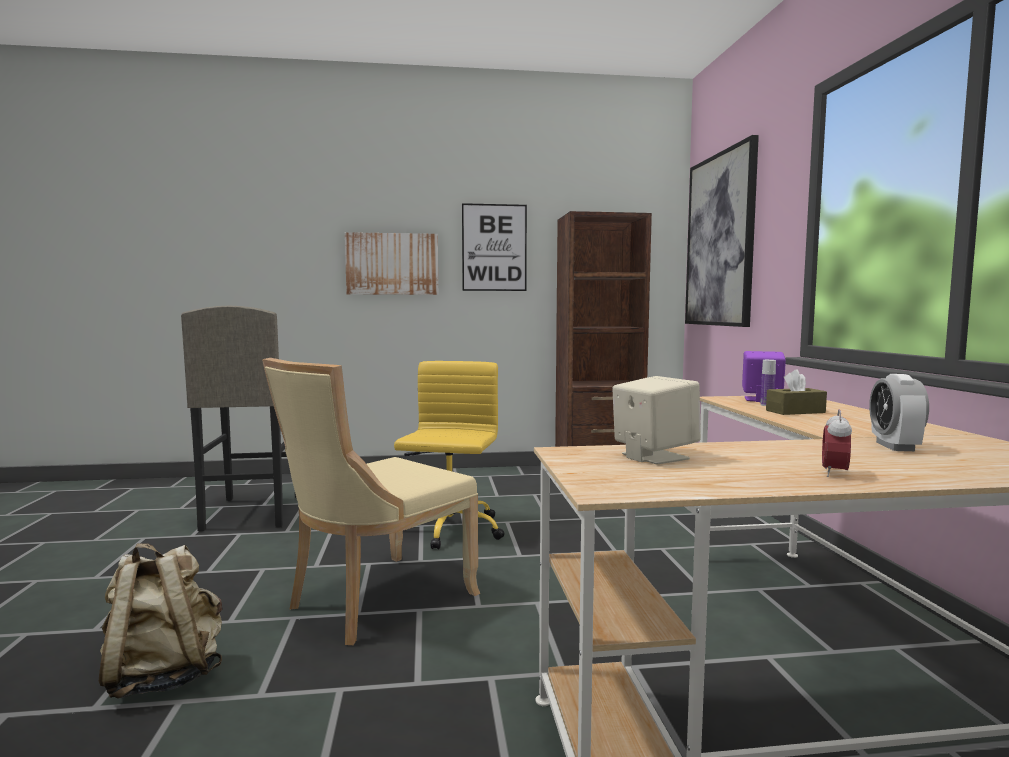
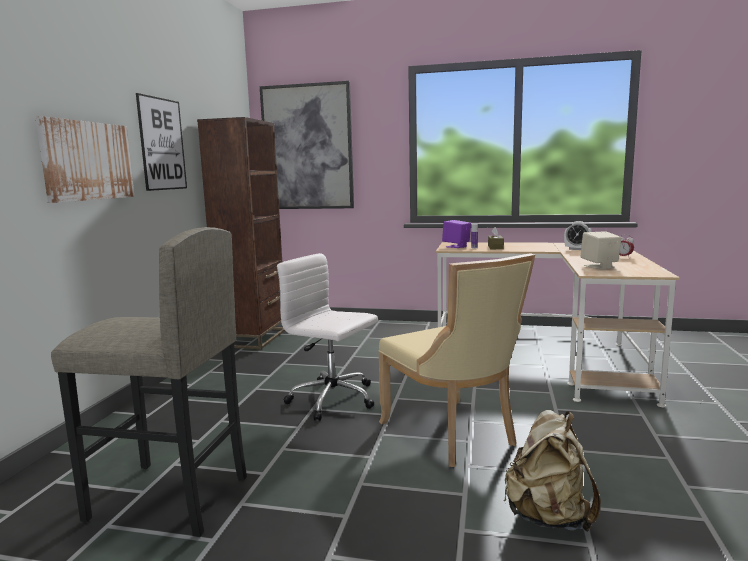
camera: 70 degrees left, 5 degrees up
yellow office chair [394,361,504,550] -> white office chair [277,253,378,421]

